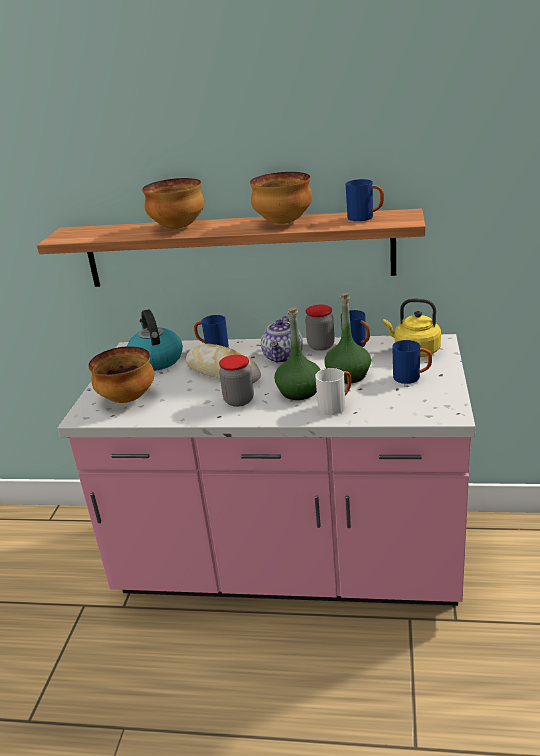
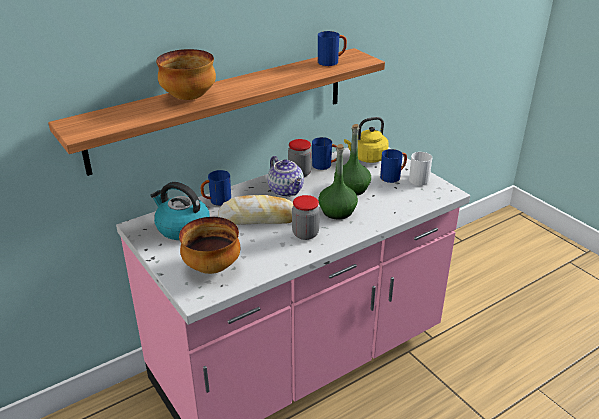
camera: 45 degrees left, 5 degrees up
bowl [250,172,312,224] -> none
white mug [315,368,351,415] -> white mug moved to [409,152,432,186]

